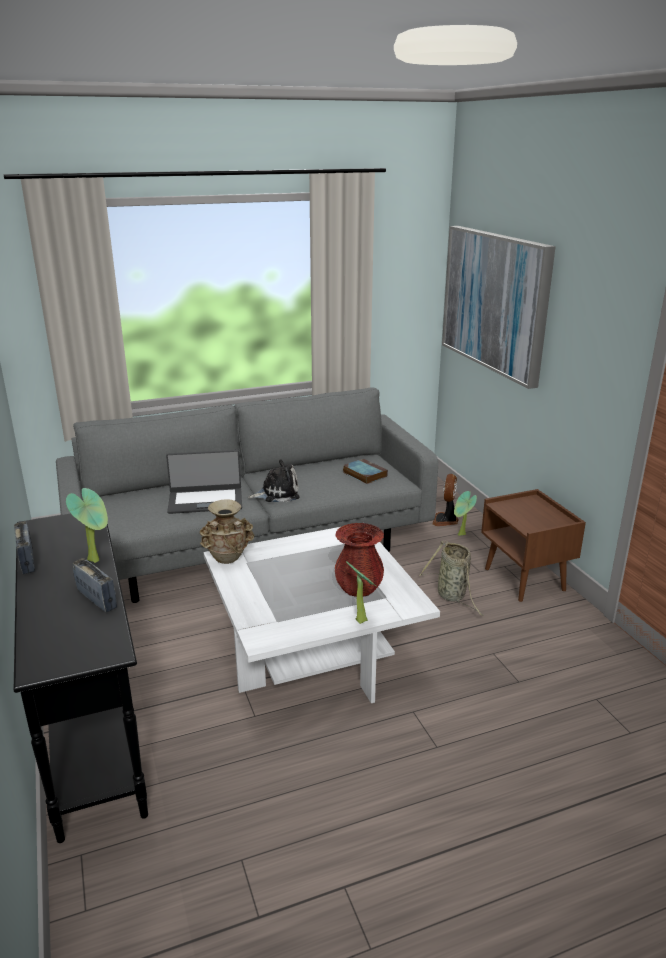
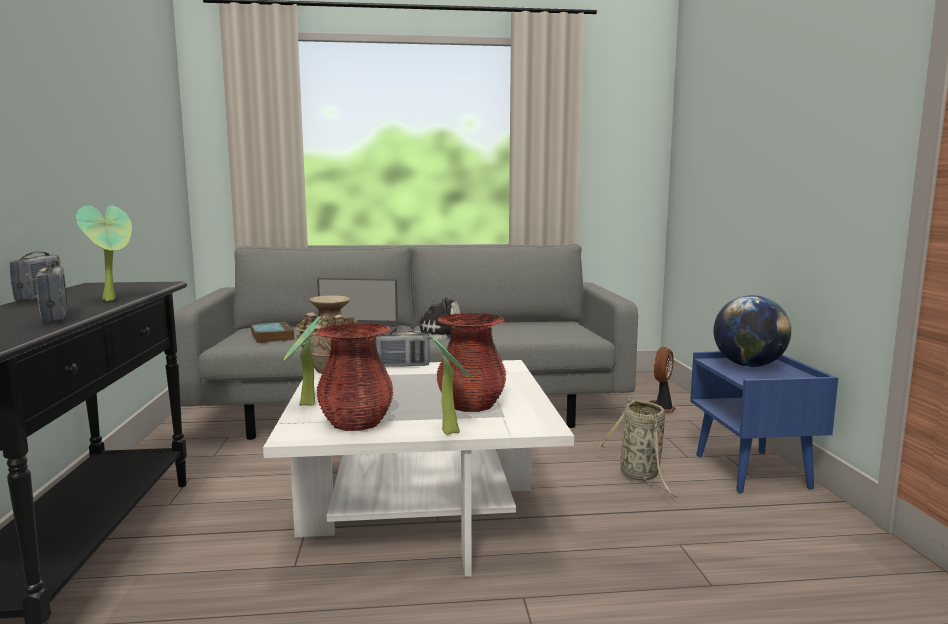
camera: 15 degrees right, 15 degrees down
book [343,459,388,484] -> book moved to [251,322,294,343]
picture [442,226,556,389] -> none
potted plant [454,491,477,536] -> potted plant moved to [284,316,321,406]
brown nightstand [481,489,586,602] -> blue nightstand [690,351,838,493]
none -> red vase [316,323,393,431]
none -> radio [376,331,430,367]
none -> globe [714,295,791,367]

